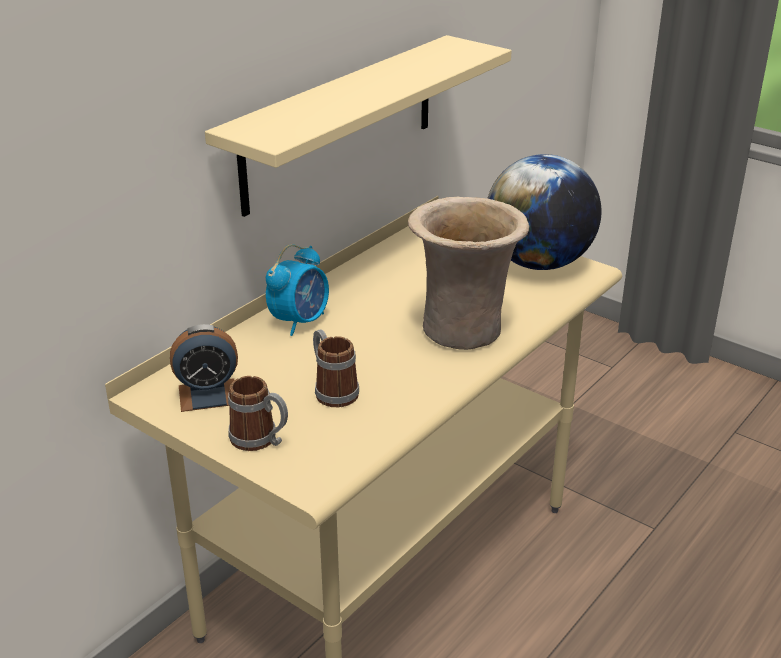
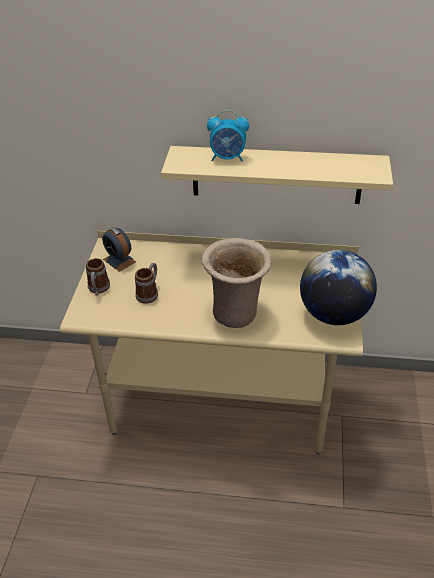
camera: 60 degrees right, 10 degrees up
alarm clock [266,244,329,336] -> alarm clock moved to [207,110,249,161]

